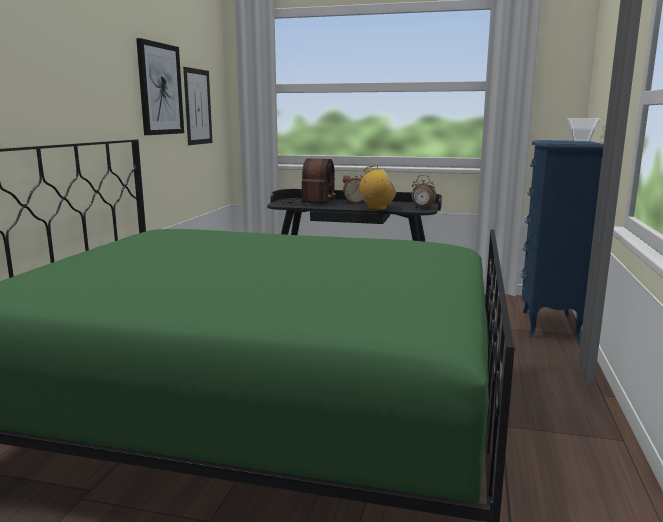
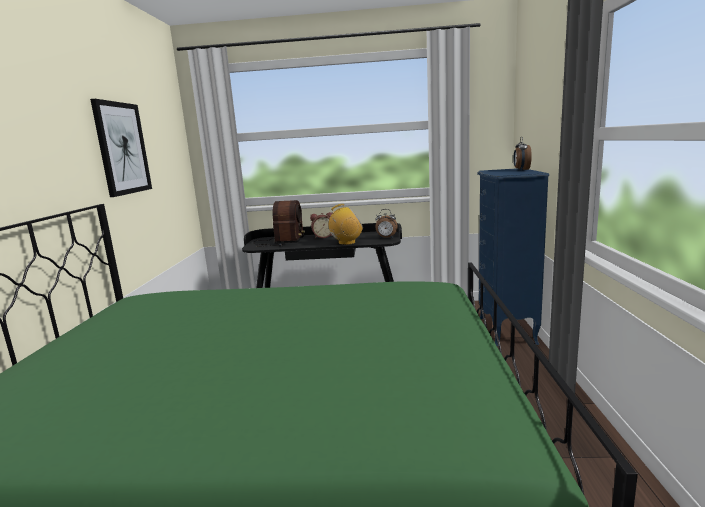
camera: 10 degrees left, 0 degrees up
picture [183,67,213,145] -> none
bowl [567,118,601,142] -> alarm clock [513,137,532,170]

